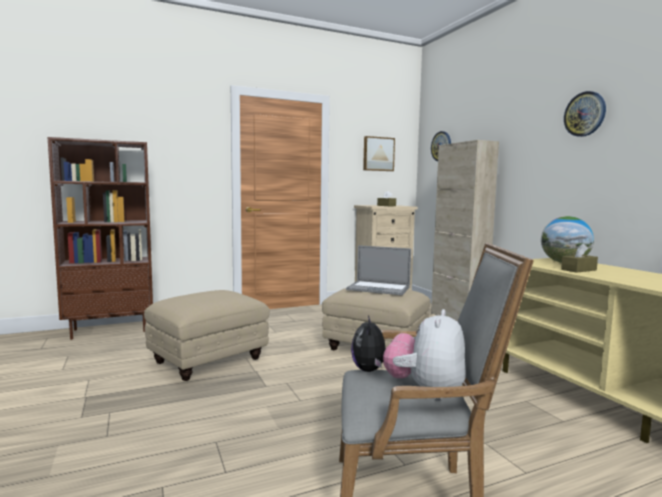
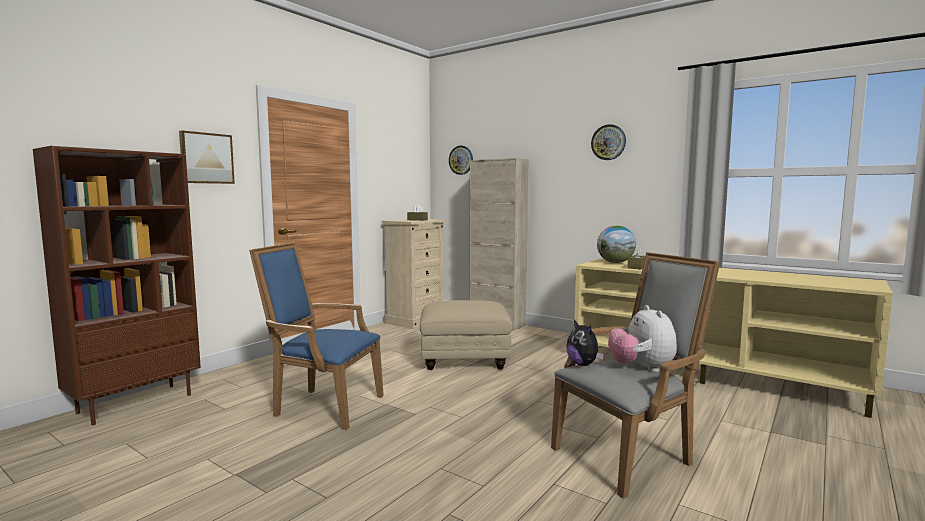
camera: 30 degrees left, 0 degrees up
beige ottoman [144,290,270,381] -> blue armchair [249,243,384,430]
laptop [346,245,411,295] -> none
picture [363,136,395,171] -> picture moved to [179,130,235,184]

